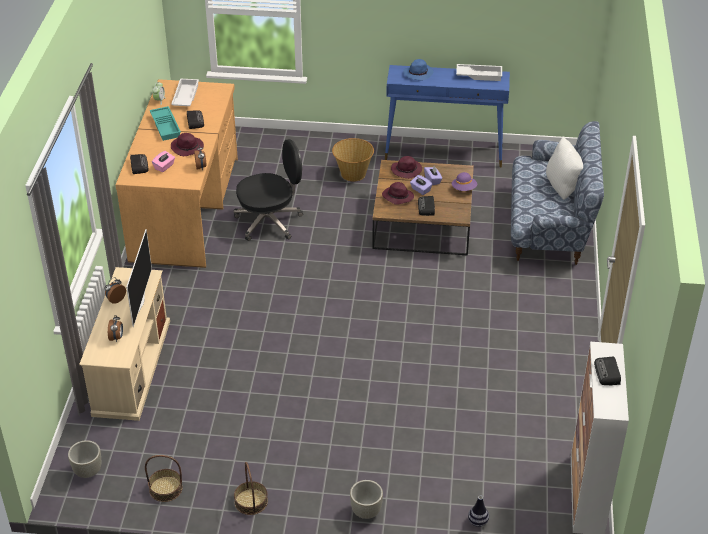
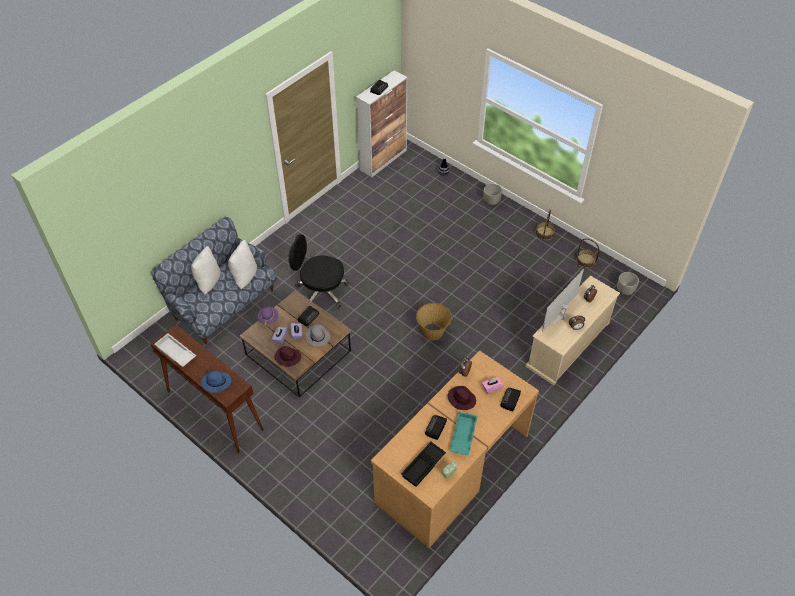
camera: 145 degrees left, 10 degrees up
white tray [171,79,199,106] -> black tray [401,442,446,487]
black office chair [234,139,303,241] -> black office chair moved to [289,234,349,309]
basket [332,138,374,181] -> basket moved to [416,303,452,340]
purple hat [382,182,414,205] -> grey hat [306,325,330,347]
blue console table [385,65,510,168] -> brown console table [151,324,264,453]
none -> white pillow [228,240,257,289]

